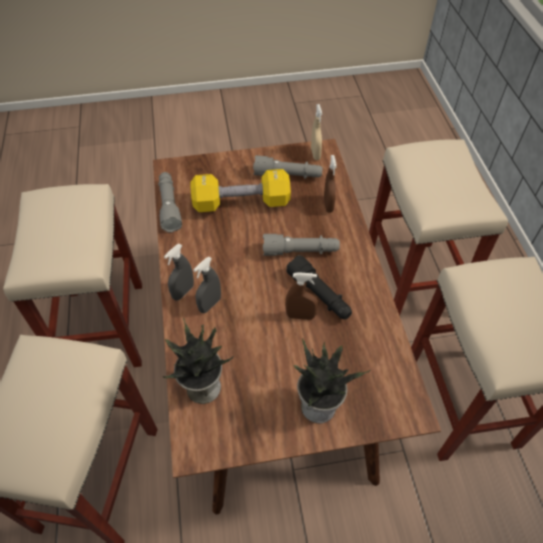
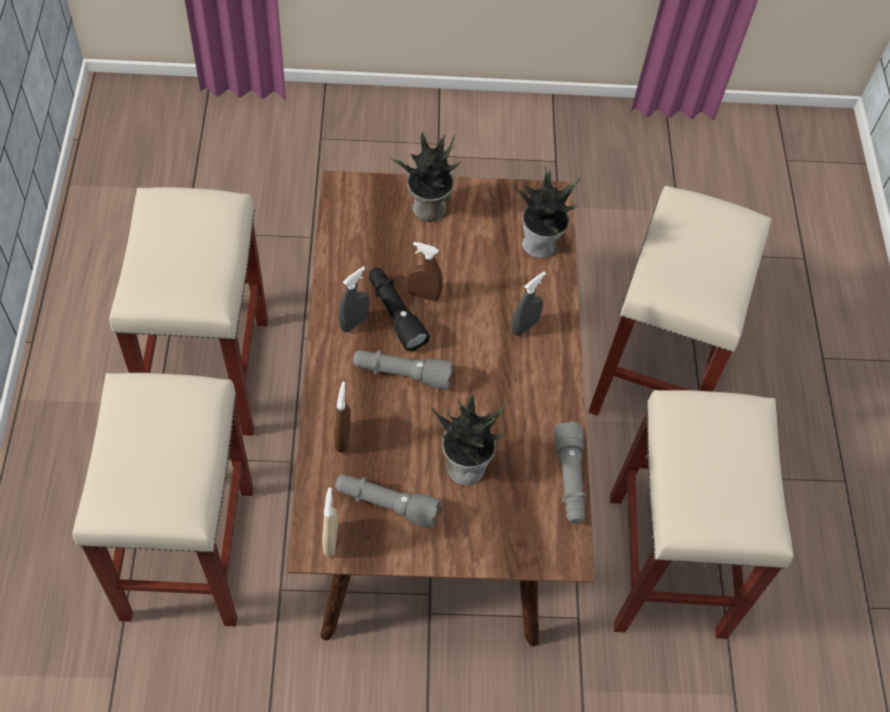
camera: 175 degrees left, 5 degrees up
grey spray bottle [164,244,194,301] -> grey spray bottle moved to [338,266,369,332]
yellow dumbbell [190,169,291,212] -> potted plant [432,393,509,485]

